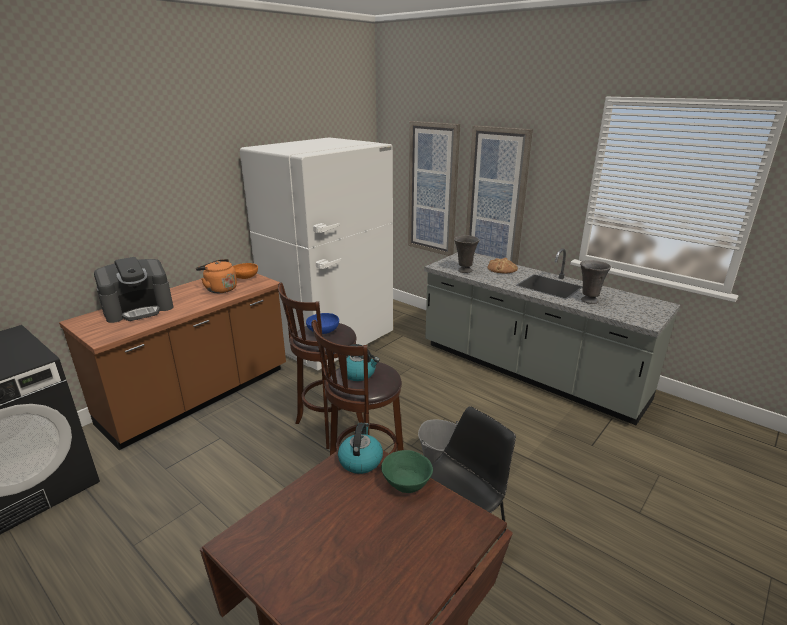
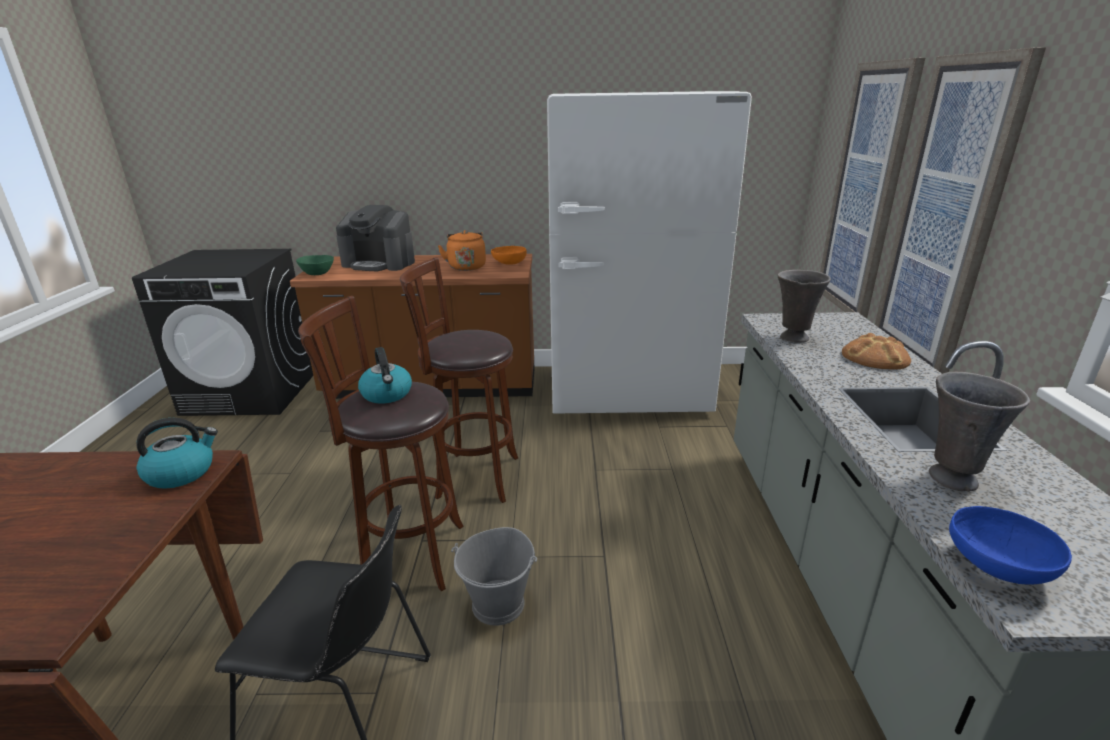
camera: 50 degrees right, 0 degrees up
blue bowl [306,313,339,334] -> blue bowl moved to [949,506,1072,585]
green bowl [381,450,433,493] -> green bowl moved to [296,255,334,275]

